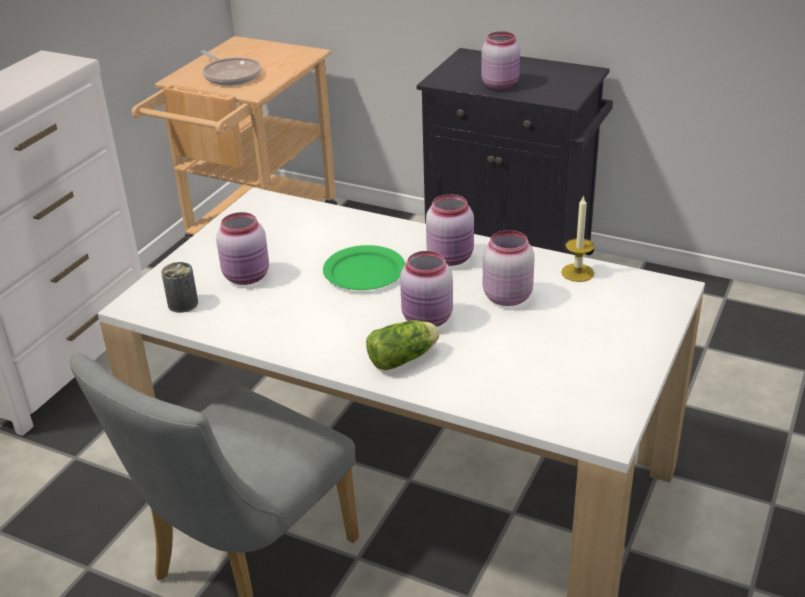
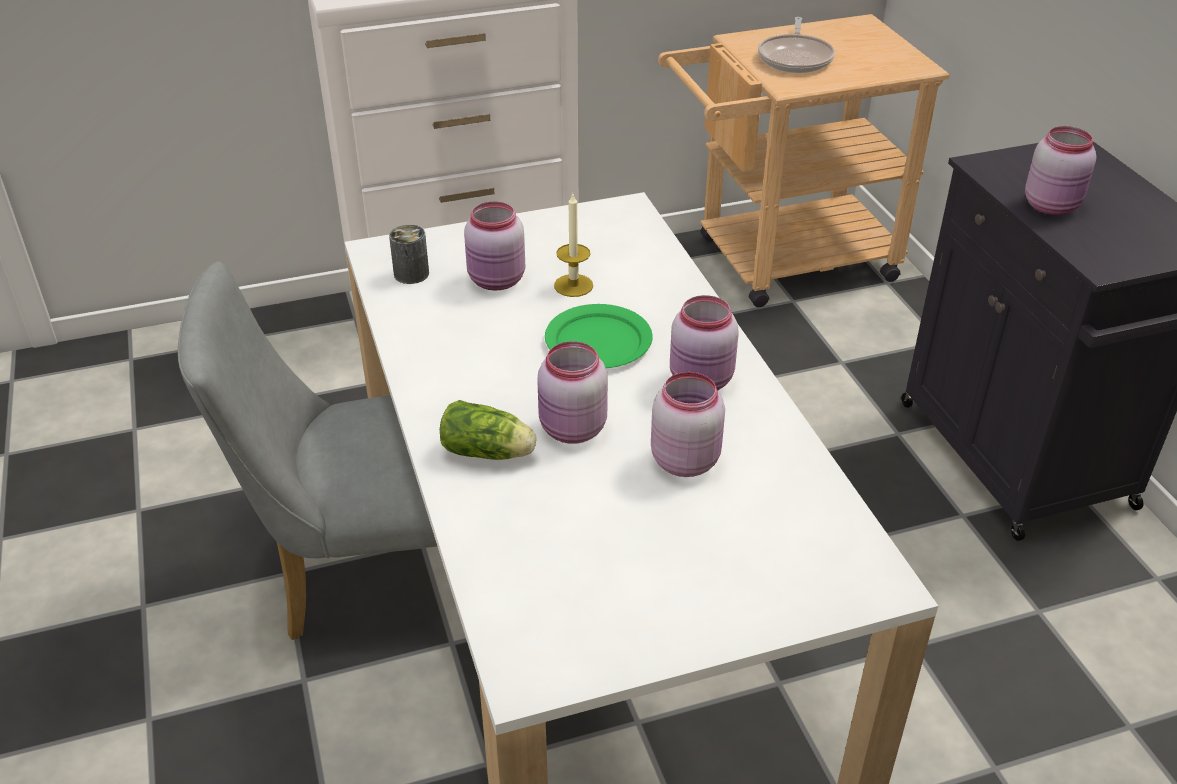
camera: 45 degrees right, 5 degrees up
candle [561,195,594,282] -> candle moved to [554,194,593,297]

